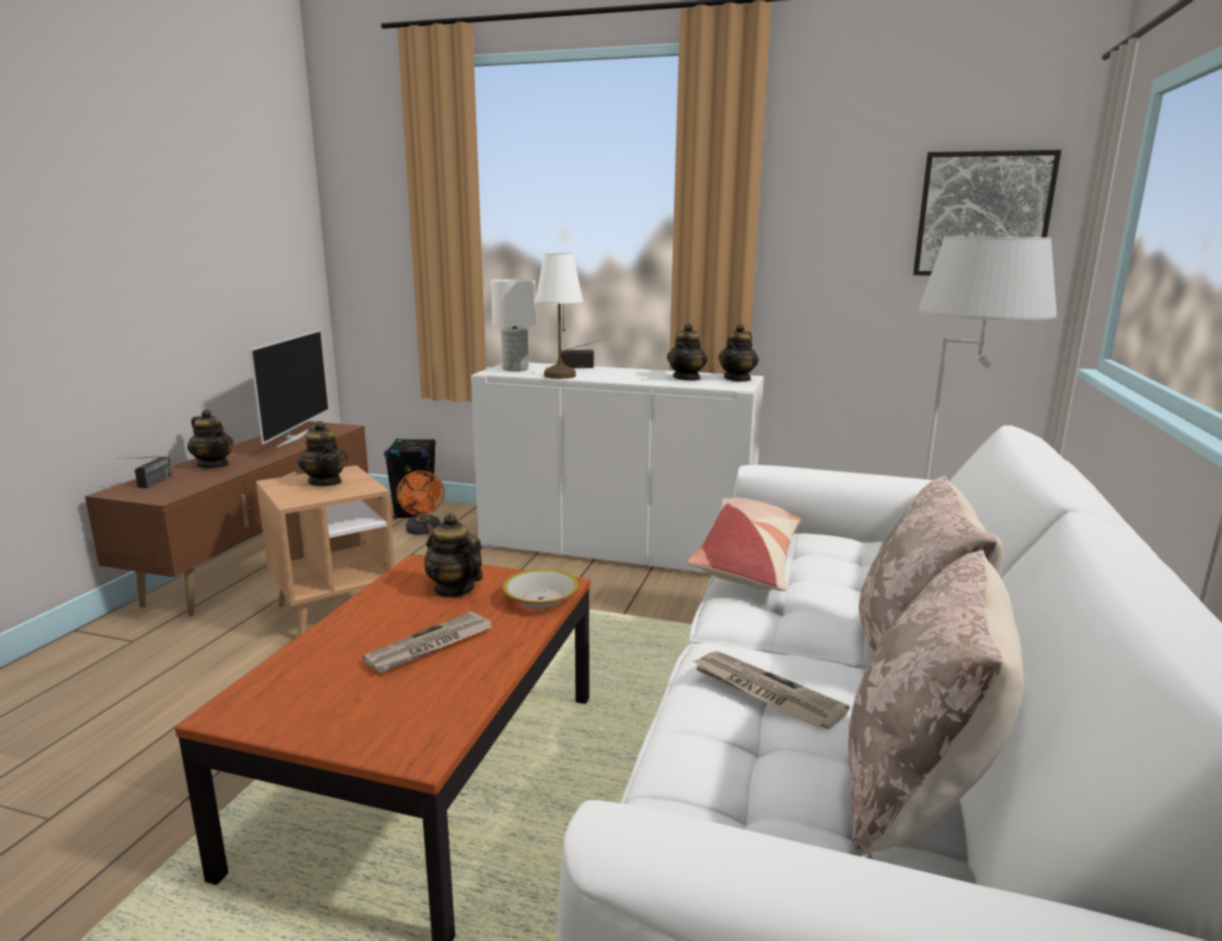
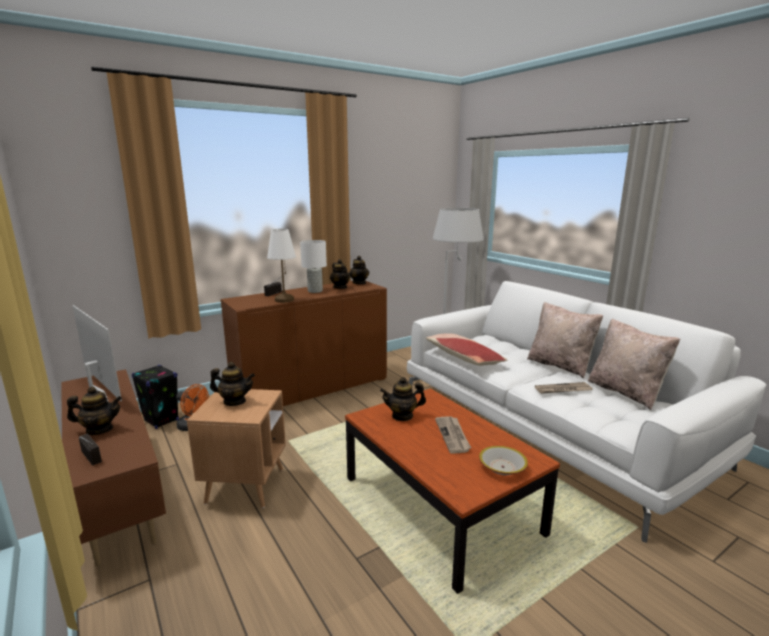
camera: 50 degrees left, 0 degrees up
white cabinet [471,363,764,573] -> brown cabinet [221,281,387,406]
white table lamp [491,279,536,371] -> white table lamp moved to [300,240,327,293]
bowl [502,569,579,609] -> bowl moved to [479,446,528,475]
picture [913,150,1061,276] -> none

